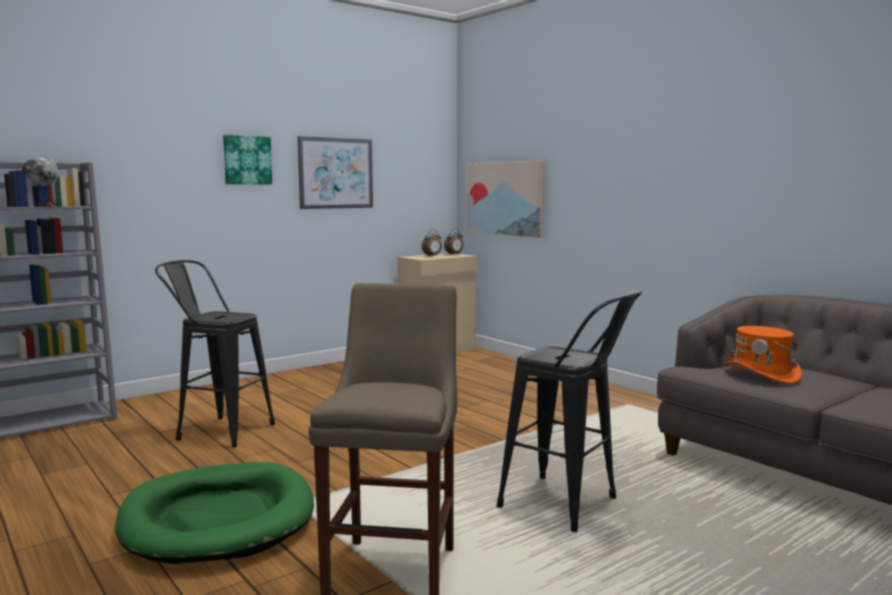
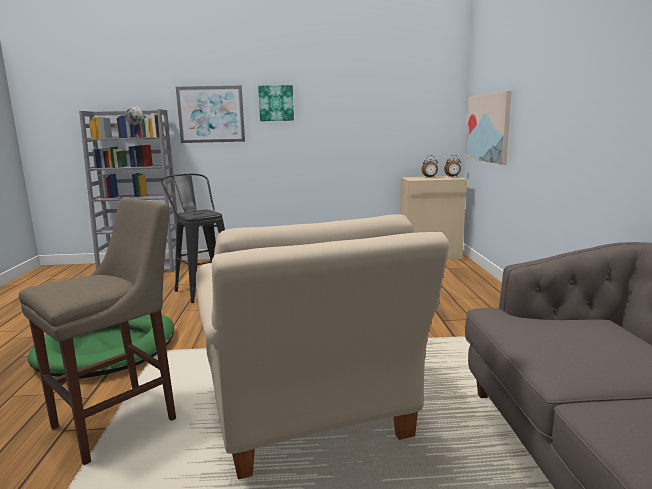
camera: 35 degrees right, 5 degrees up
picture [298,136,373,209] -> picture moved to [176,86,245,143]
black stool [497,290,642,532] -> beige armchair [196,215,450,479]
orange hat [725,326,802,384] -> none

